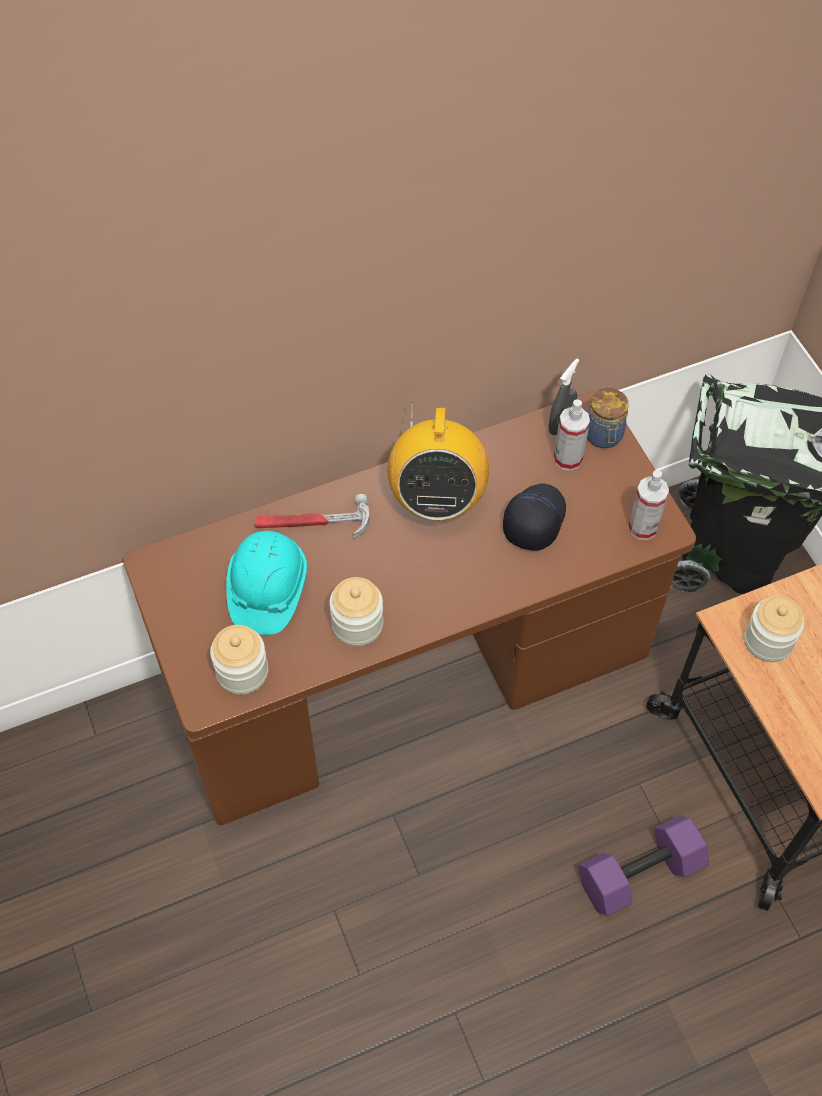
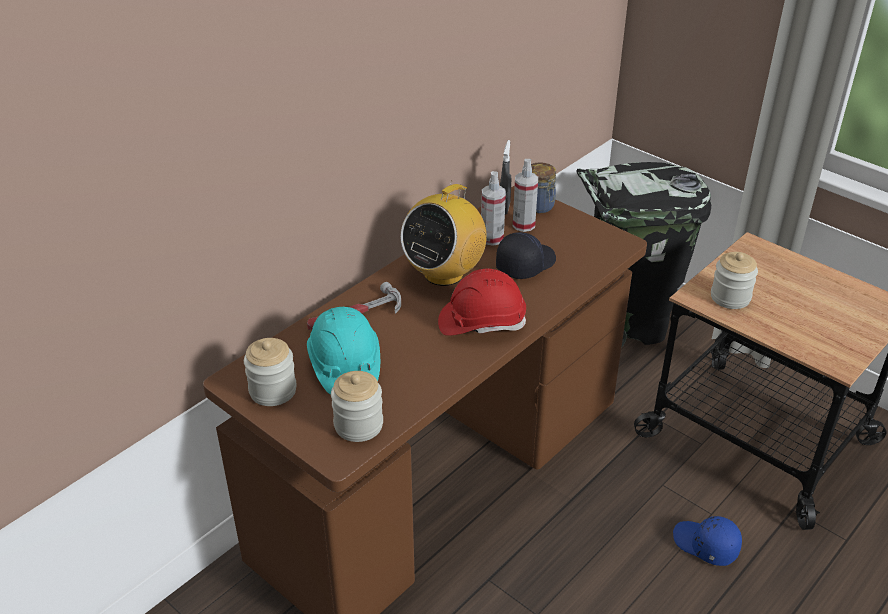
camera: 25 degrees left, 20 degrees down
jar [329,577,383,646] -> jar moved to [244,338,297,406]
radio [388,402,489,521] -> radio turned 60 degrees clockwise [401,181,487,286]
black cap [503,483,566,551] -> black cap turned 45 degrees clockwise [496,232,556,279]
purple dumbbell [578,816,709,916] -> blue cap [673,516,742,566]
spray bottle [628,470,669,540] -> spray bottle moved to [481,171,506,246]
none -> red hard hat [438,269,526,336]

